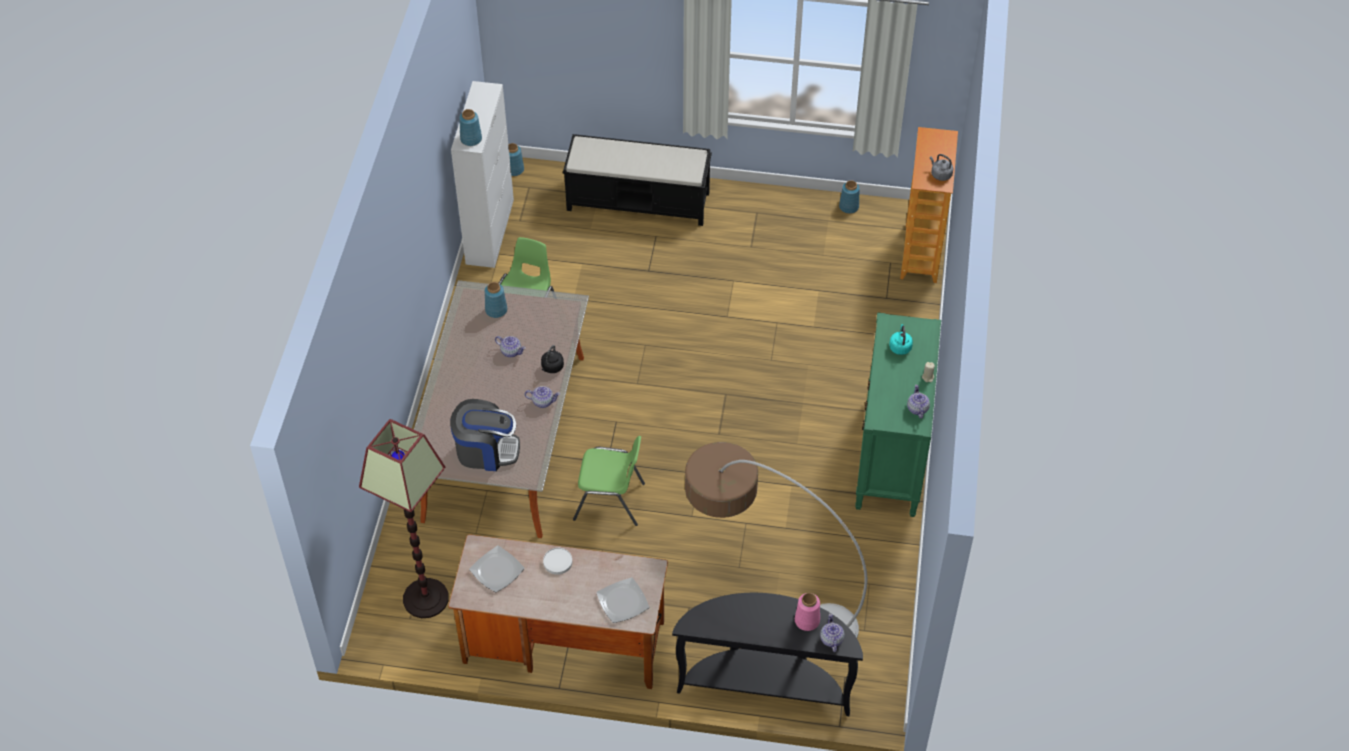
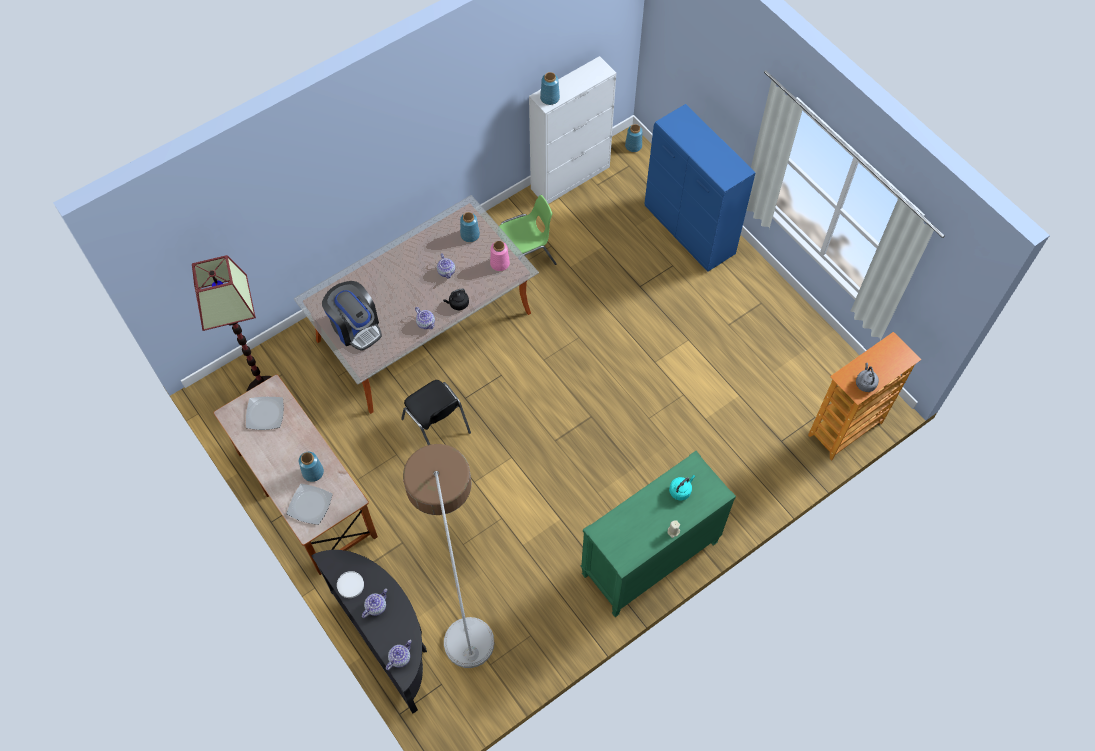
camera: 45 degrees right, 10 degrees up
white plate [543,548,572,575] -> white plate moved to [337,571,364,598]
black bench [563,134,712,226] -> blue cabinet [645,104,756,272]
green chair [573,436,645,526] -> black chair [401,380,471,445]
pink vase [795,593,820,631] -> pink vase moved to [490,241,510,271]
blue vase [839,180,860,214] -> blue vase moved to [299,452,324,482]
teapot [907,385,930,419] -> teapot moved to [362,589,387,618]

